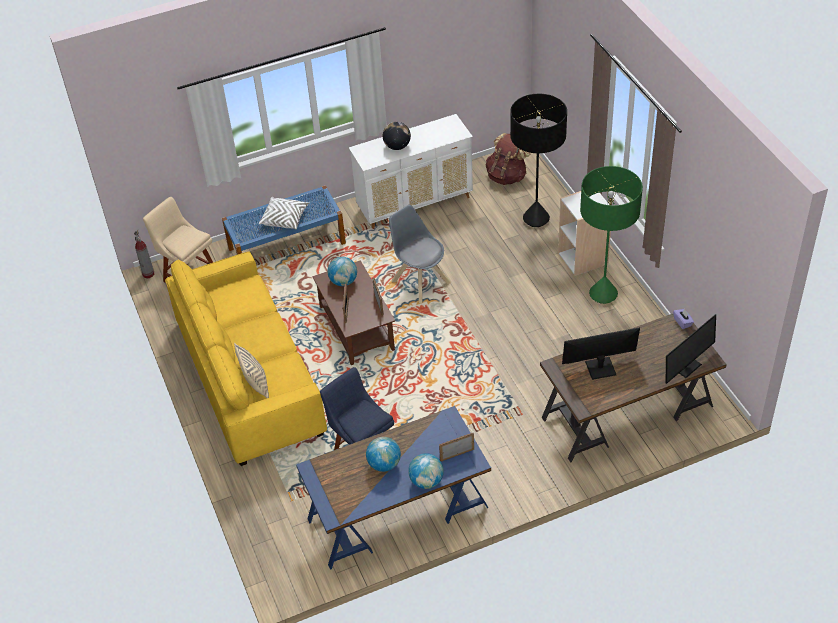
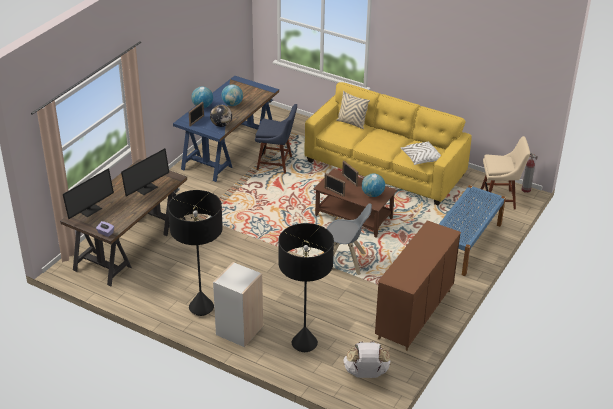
camera: 140 degrees right, 10 degrees down
white pillow [259,197,309,229] -> white pillow moved to [400,142,441,165]
white cabinet [349,114,473,229] -> brown cabinet [375,220,461,351]
globe [383,122,411,150] -> globe moved to [210,105,232,127]
brown backpack [486,133,531,185] -> white backpack [343,341,391,378]
green floor lamp [580,166,643,304] -> black floor lamp [168,190,223,316]
monitor [666,314,716,384] -> monitor turned 150 degrees counterclockwise [63,168,114,219]

